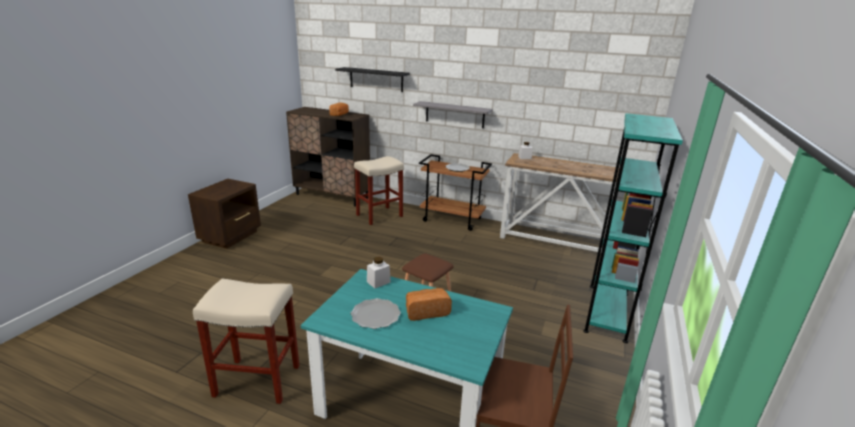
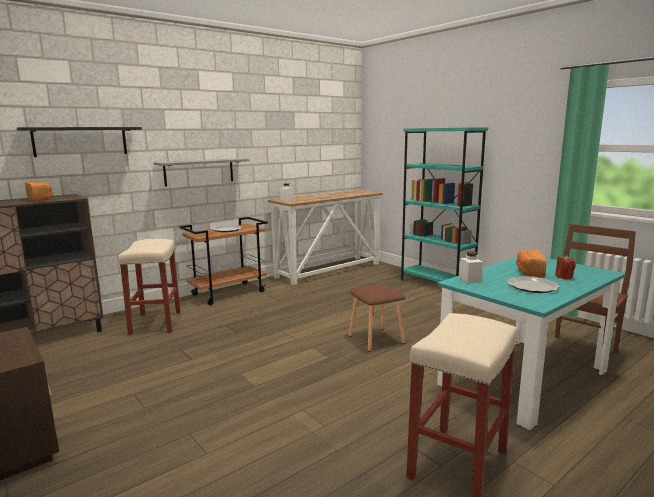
camera: 60 degrees left, 10 degrees down
none -> red candle [555,255,576,279]

